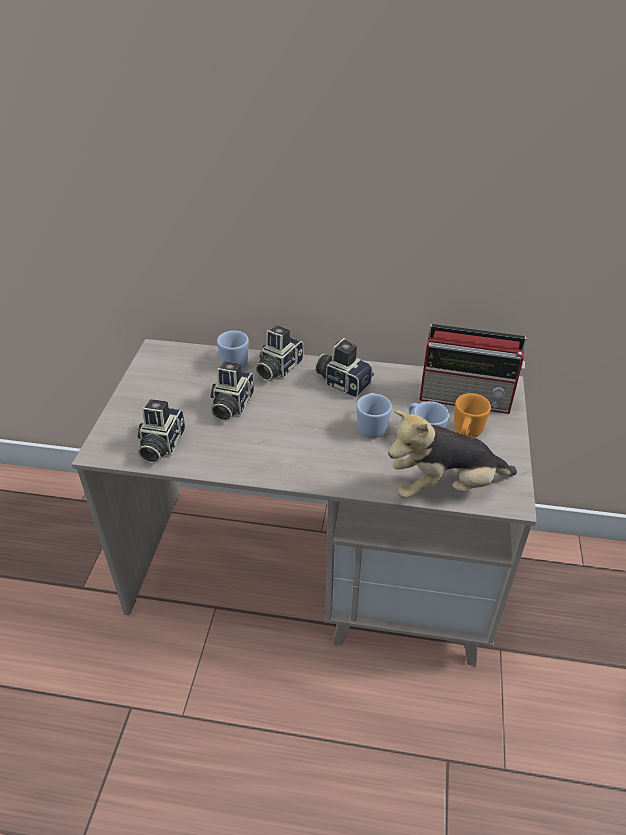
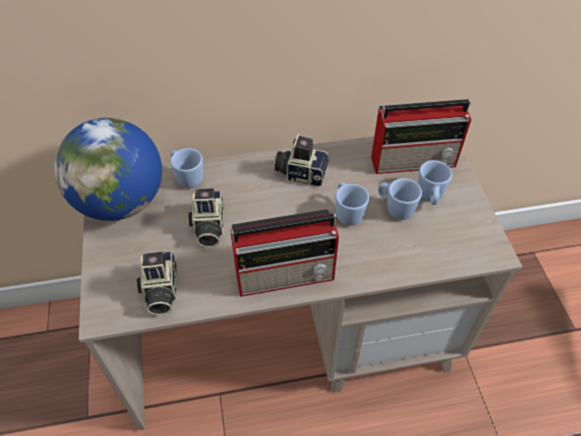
camera: 20 degrees left, 10 degrees up
camera [255,325,303,381] -> none
plush toy [388,410,517,498] -> none
orange mug [454,393,491,437] -> blue mug [418,160,452,205]
none -> globe [54,118,162,221]
none -> radio [230,209,340,297]

